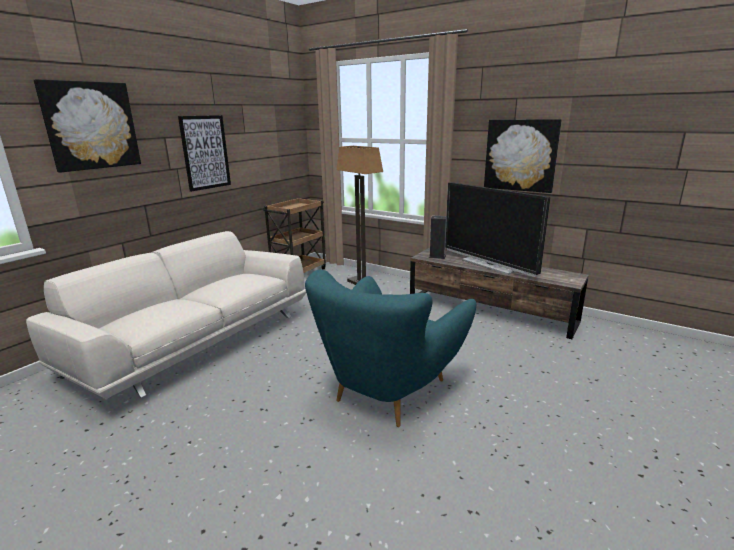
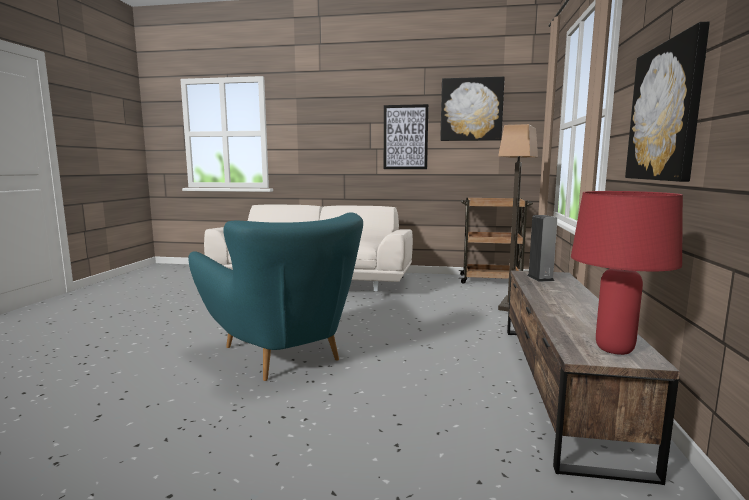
camera: 65 degrees right, 10 degrees down
picture [34,79,141,173] -> picture moved to [440,77,505,141]
turquoise armchair [305,270,476,427] -> turquoise armchair turned 135 degrees counterclockwise [188,213,363,381]
television [445,182,550,277] -> none
none -> red table lamp [571,191,683,355]

